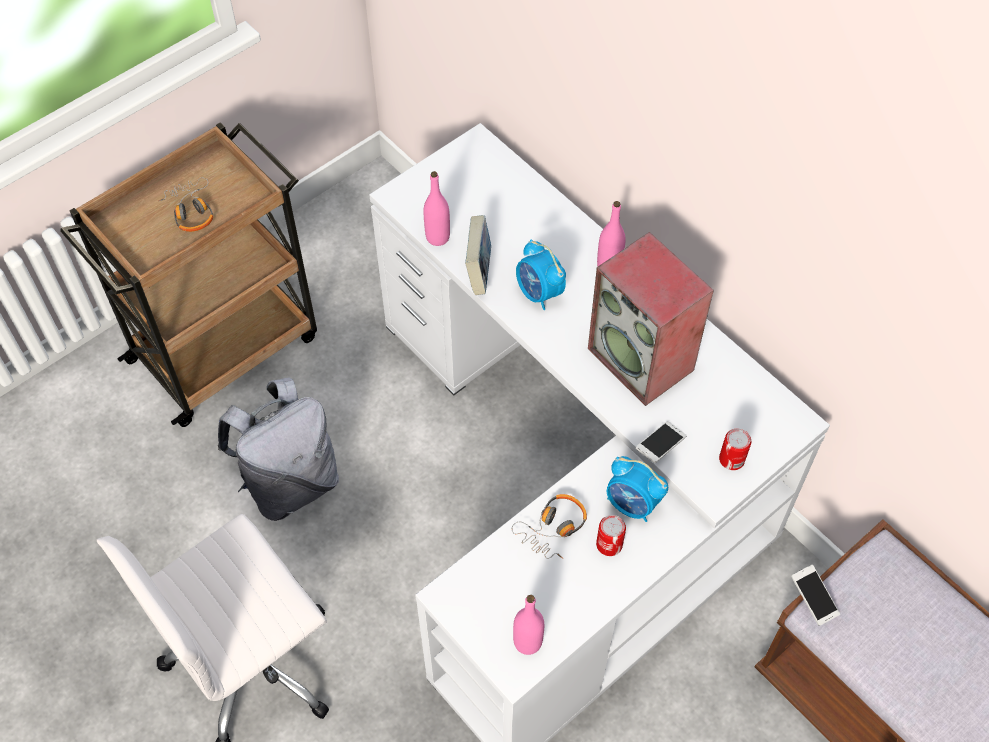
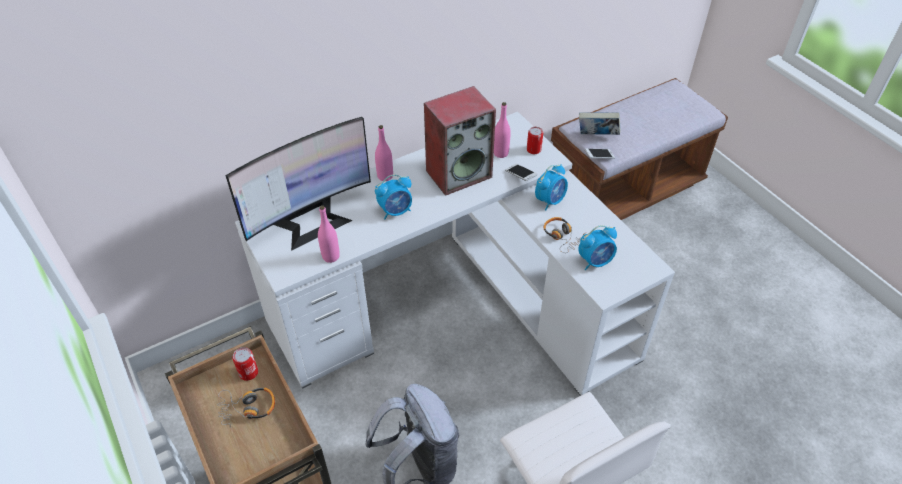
camera: 80 degrees left, 10 degrees down
book [465,215,491,295] -> book moved to [579,112,621,135]
pink bottle [513,595,544,655] -> pink bottle moved to [494,102,511,158]
can [596,515,626,556] -> can moved to [232,347,258,381]
none -> monitor [226,117,371,251]
none -> alarm clock [578,225,617,270]

